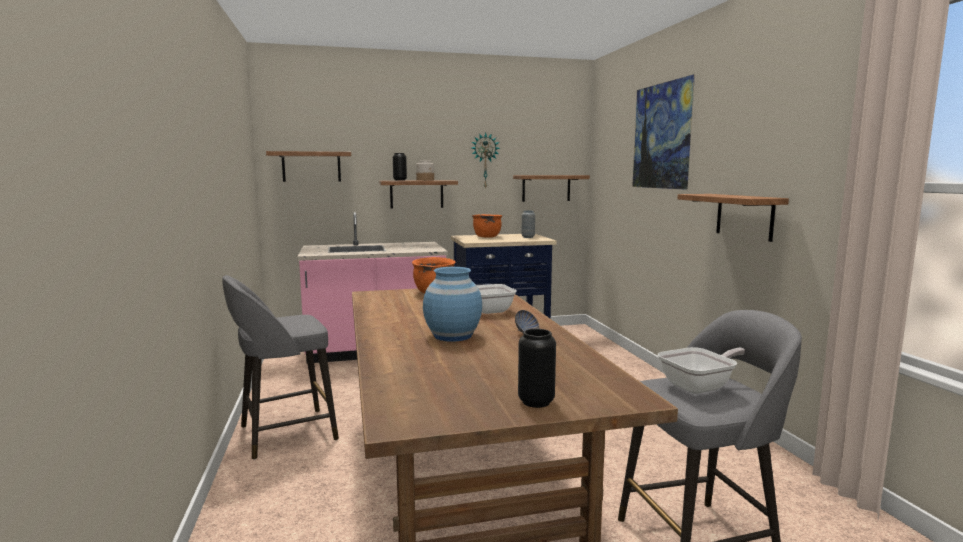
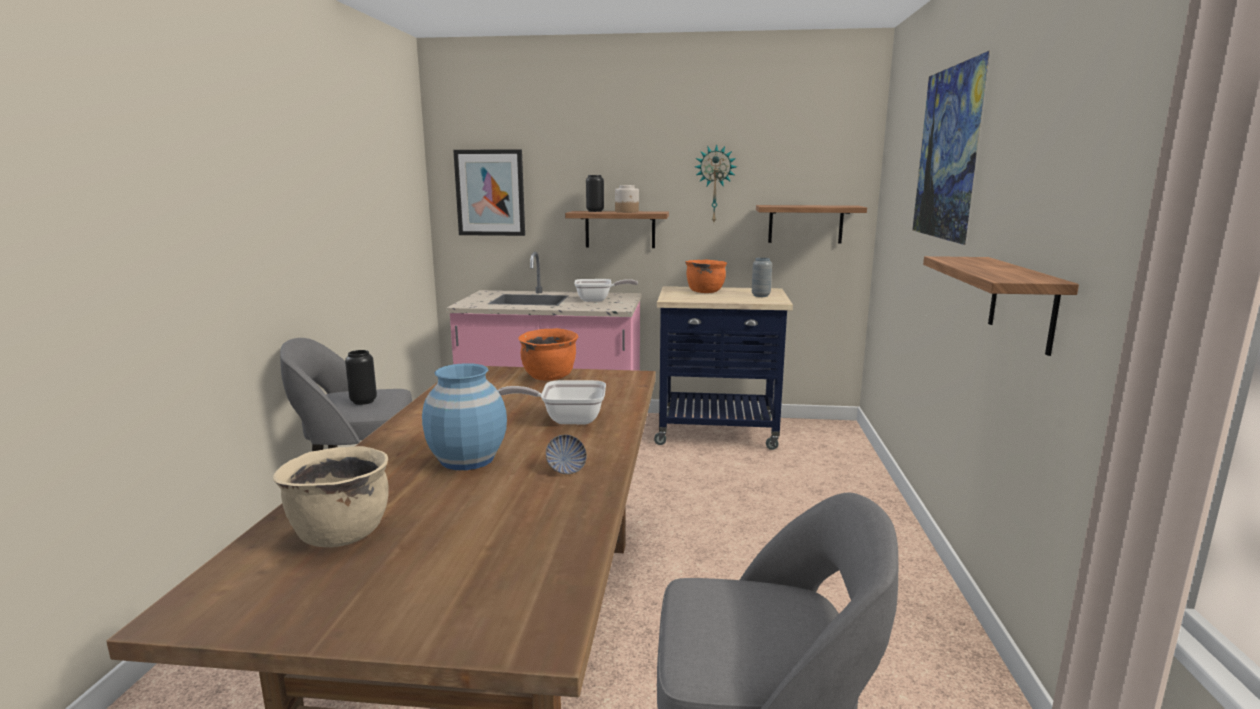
camera: 20 degrees right, 5 degrees up
shelf [266,151,351,182] -> picture [453,149,525,236]
black vase [518,329,556,408] -> black vase moved to [345,350,377,405]
frying pan [658,347,745,394] -> frying pan moved to [574,279,638,302]
none -> beige cooking pot [273,446,389,547]

